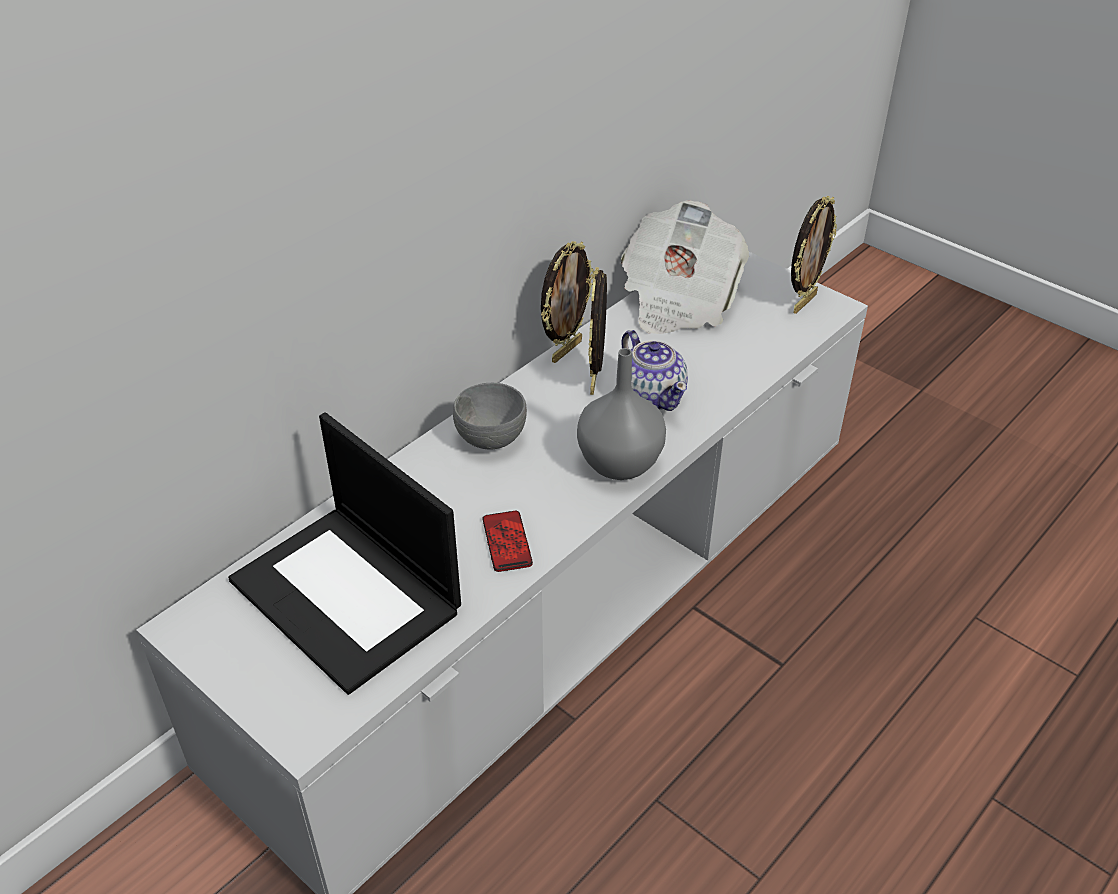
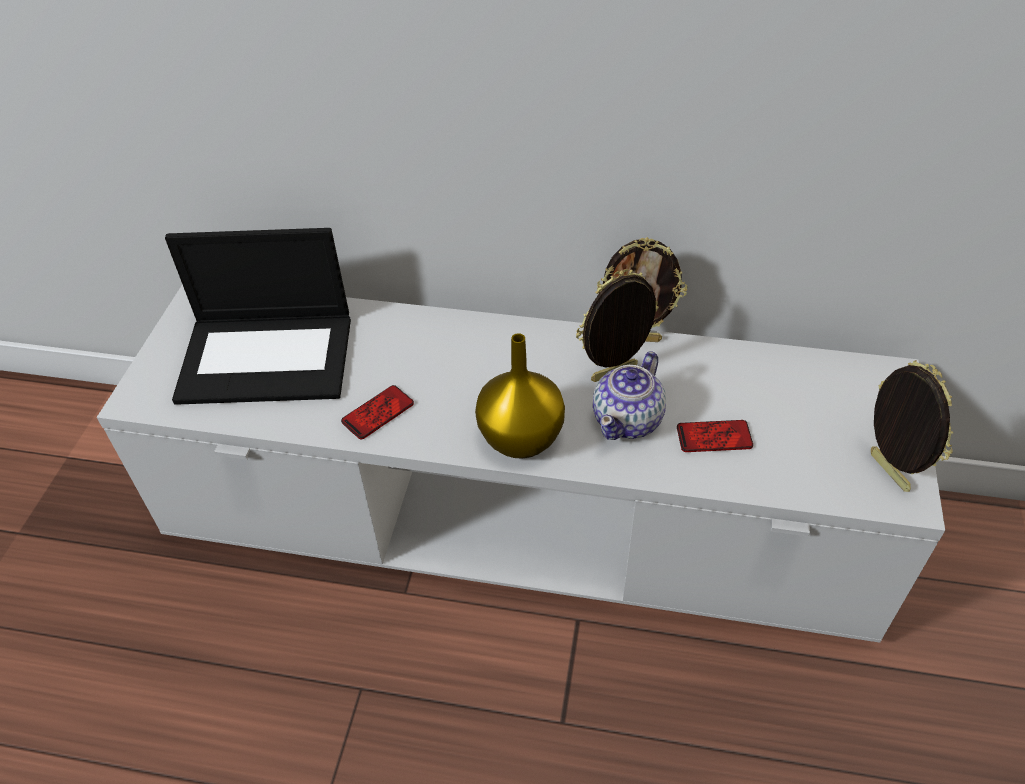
camera: 60 degrees right, 5 degrees up
laptop [228,412,461,695] -> laptop turned 105 degrees counterclockwise [165,228,351,405]
grey bowl [453,383,527,449] -> none
grey vase [577,348,666,480] -> yellow vase [475,333,565,459]
newspaper [621,201,749,334] -> none
picture frame [791,195,837,314] -> picture frame turned 120 degrees counterclockwise [871,360,953,492]
none -> phone [677,420,753,452]

